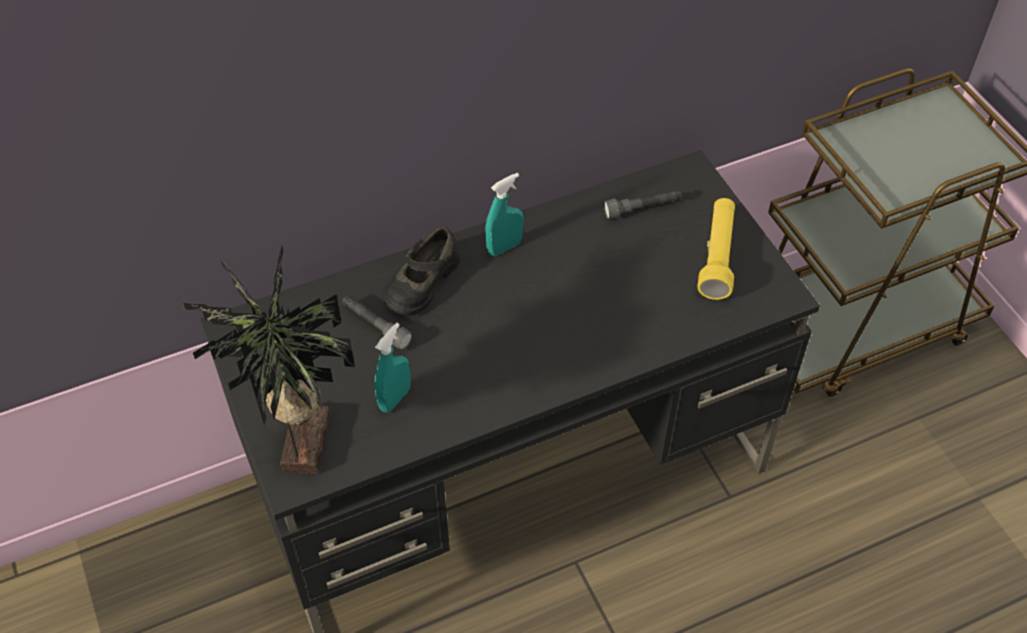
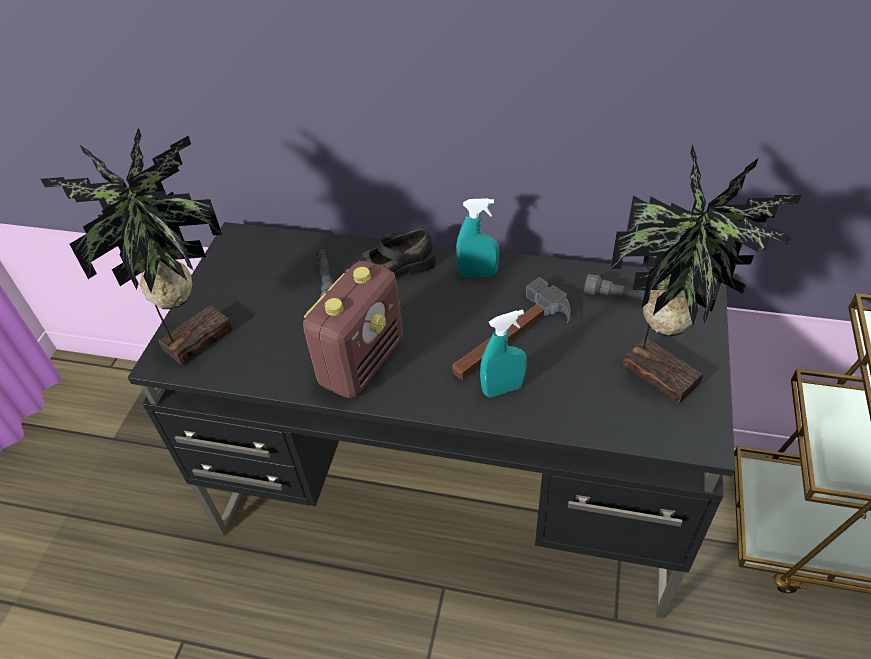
camera: 40 degrees right, 5 degrees down
turquoise spray bottle [375,323,411,412] -> turquoise spray bottle moved to [480,310,527,397]
yellow flashlight [697,198,735,300] -> potted plant [611,144,802,404]
none -> radio [303,261,403,398]
none -> hammer [452,277,570,379]

